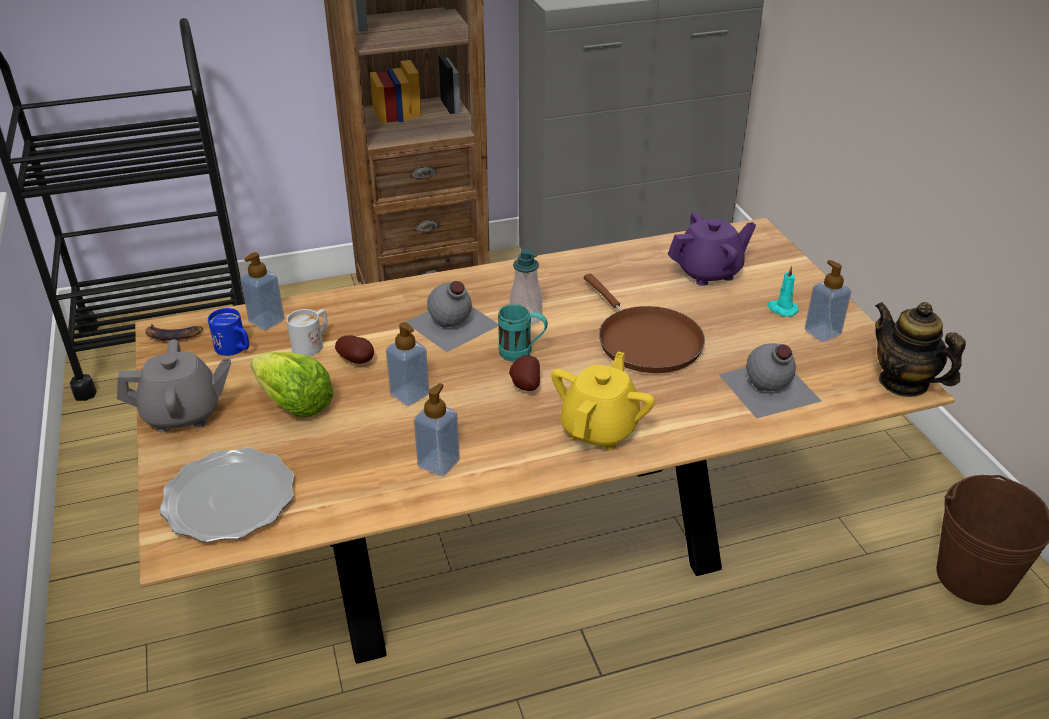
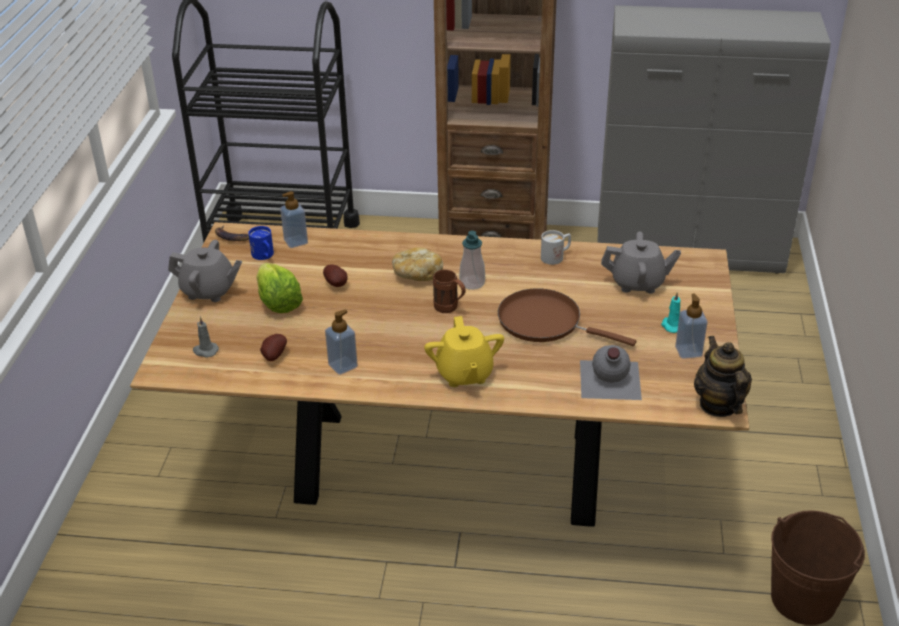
camera: 25 degrees right, 0 degrees up
plate [159,448,294,542] -> grey candle [193,317,219,358]
white mug [286,309,327,356] -> white mug moved to [541,230,571,265]
soap dispenser [386,322,429,406] -> none
grey bottle [406,281,499,352] -> bread [392,247,443,281]
turquoise mug [498,304,548,362] -> brown mug [433,269,466,313]
potato [509,355,540,391] -> potato moved to [260,334,287,361]
yellow teapot [551,352,655,450] -> yellow teapot turned 120 degrees clockwise [424,316,504,387]
brown frying pan [584,274,705,373] -> brown frying pan turned 120 degrees clockwise [498,288,636,346]
purple teapot [668,212,756,286] -> grey teapot [601,231,681,293]

